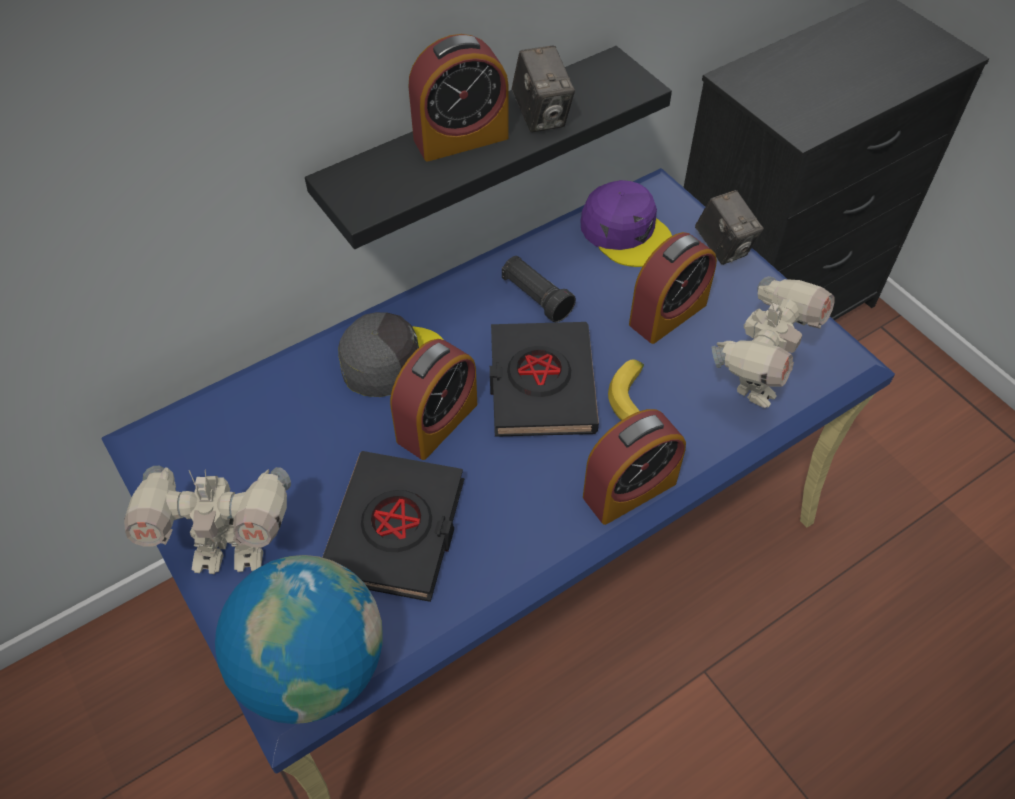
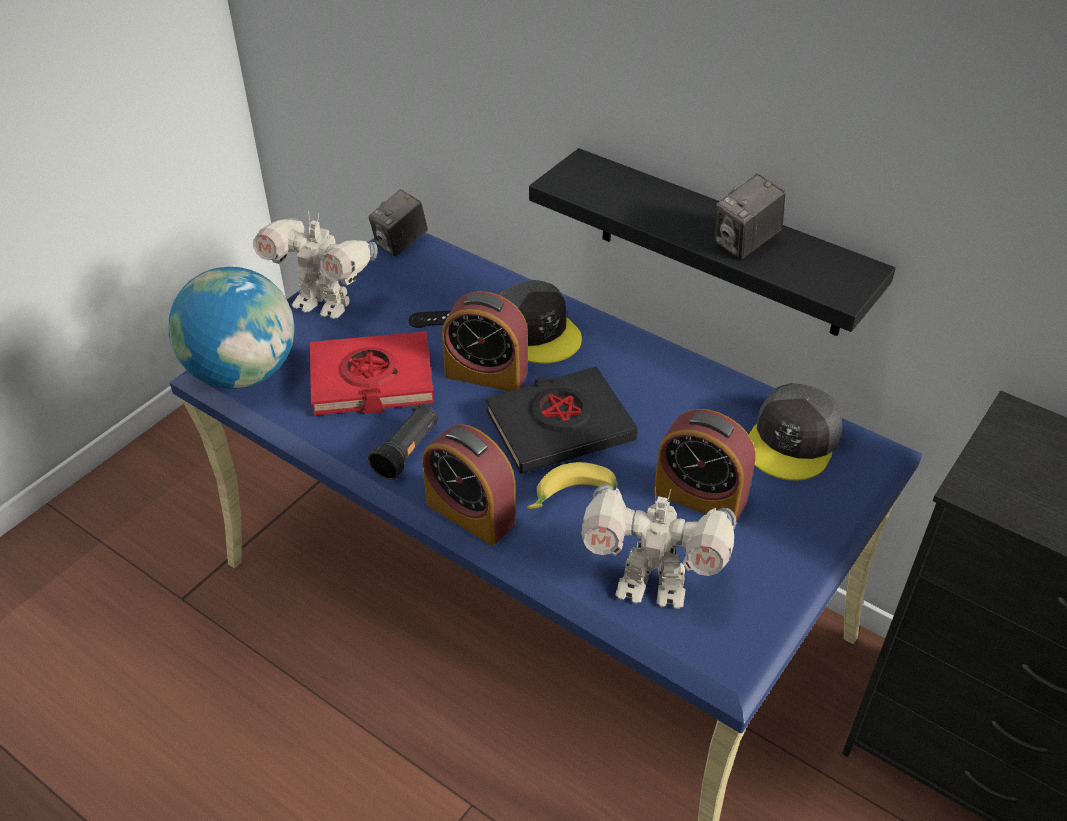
camera: 70 degrees right, 10 degrees down
toy robot [124,466,291,574] -> toy robot turned 45 degrees counterclockwise [253,211,377,319]
black book [322,451,464,602] -> red book [310,331,434,416]
alarm clock [409,34,509,161] -> none
black flashlight [502,256,576,322] -> black flashlight moved to [368,404,438,480]
purple cap [581,180,672,267] -> grey cap [749,383,843,481]
camera [695,190,764,265] -> camera moved to [369,189,428,256]
none -> black game controller [408,311,451,328]

